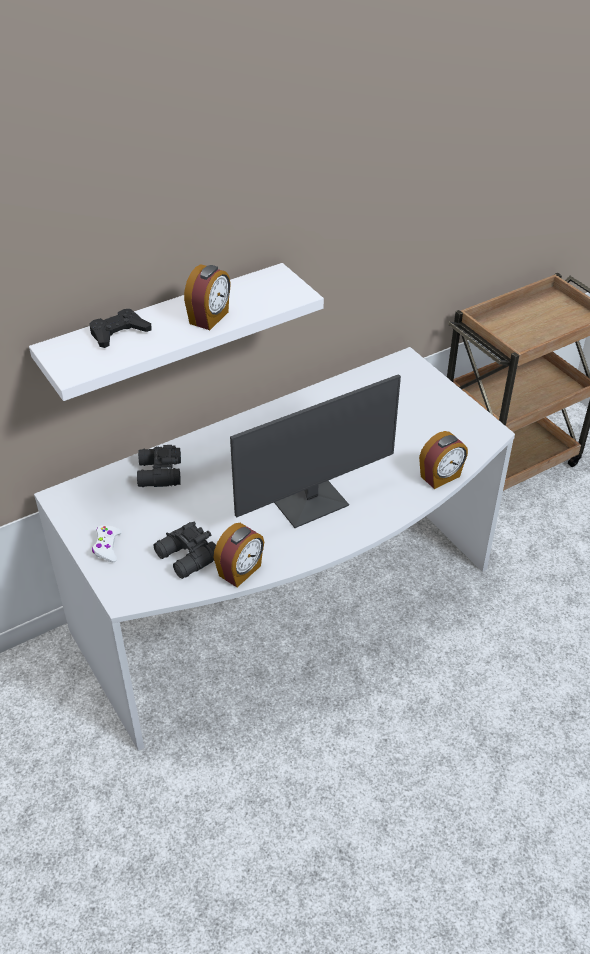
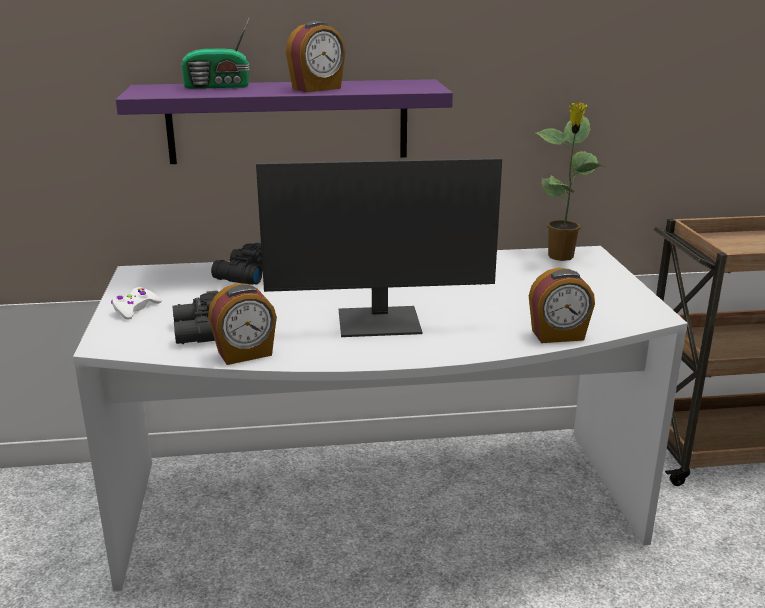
camera: 25 degrees right, 20 degrees down
white shelf [29,263,324,401] -> purple shelf [116,79,453,164]
black game controller [89,309,152,348] -> radio [181,19,249,89]
none -> potted plant [536,102,607,261]

